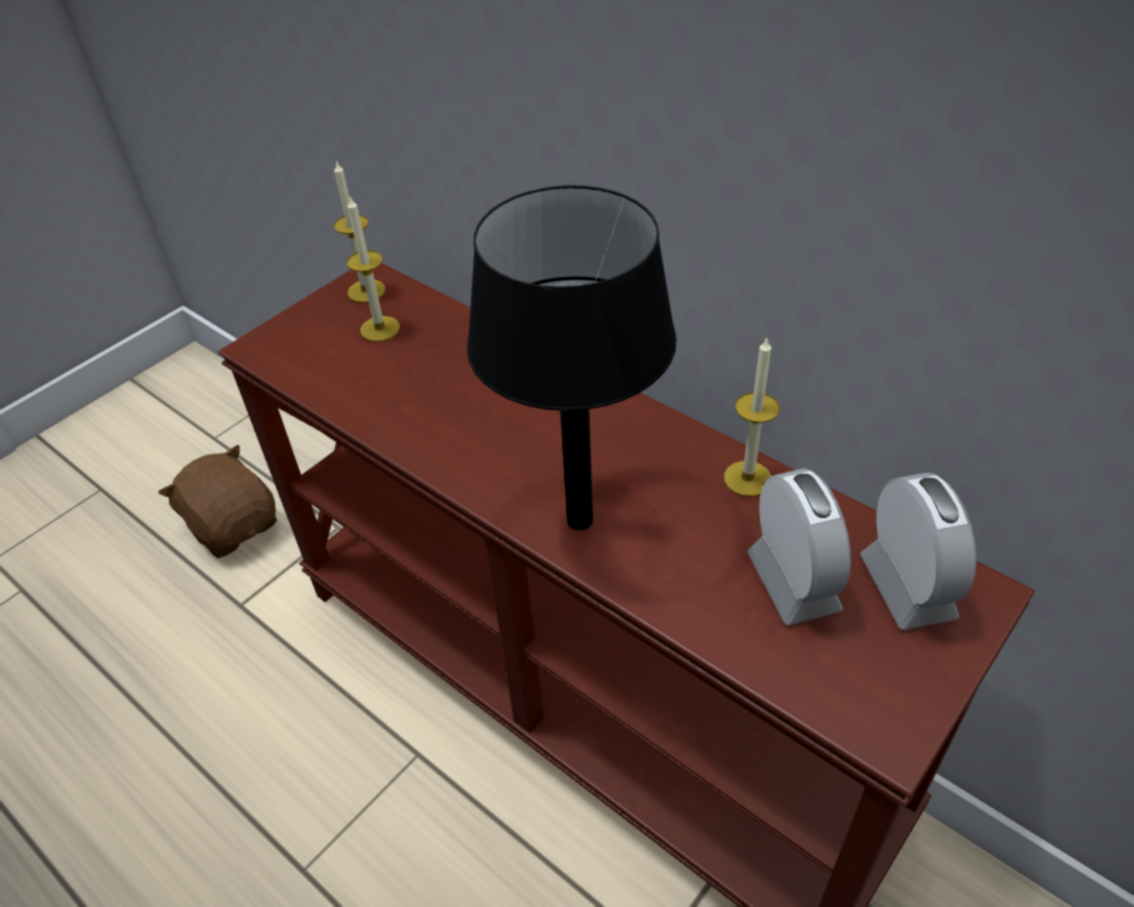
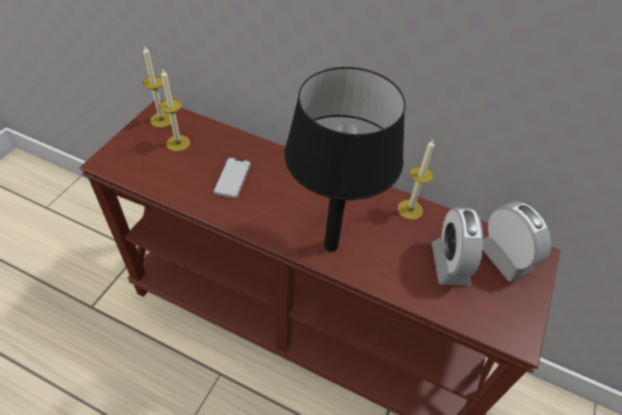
camera: 20 degrees left, 5 degrees up
brown plush toy [158,445,277,558] -> none
alarm clock [747,468,851,625] -> alarm clock turned 150 degrees counterclockwise [432,208,483,286]
none -> phone [213,158,251,198]

